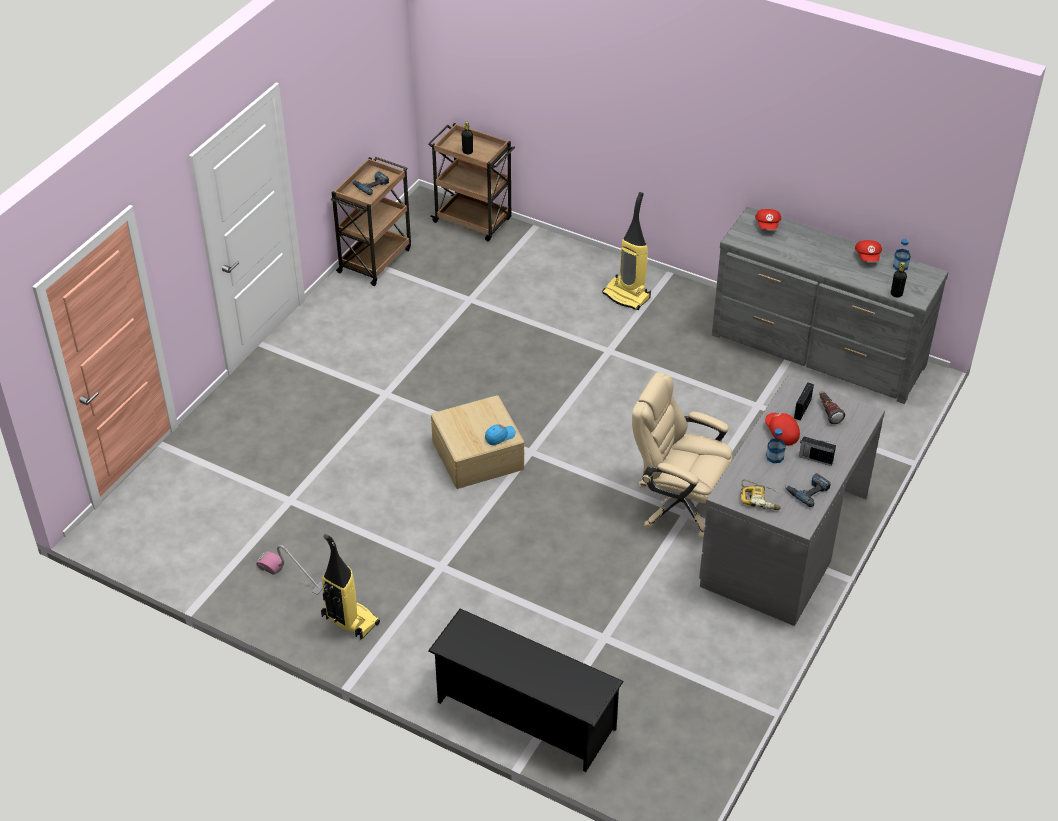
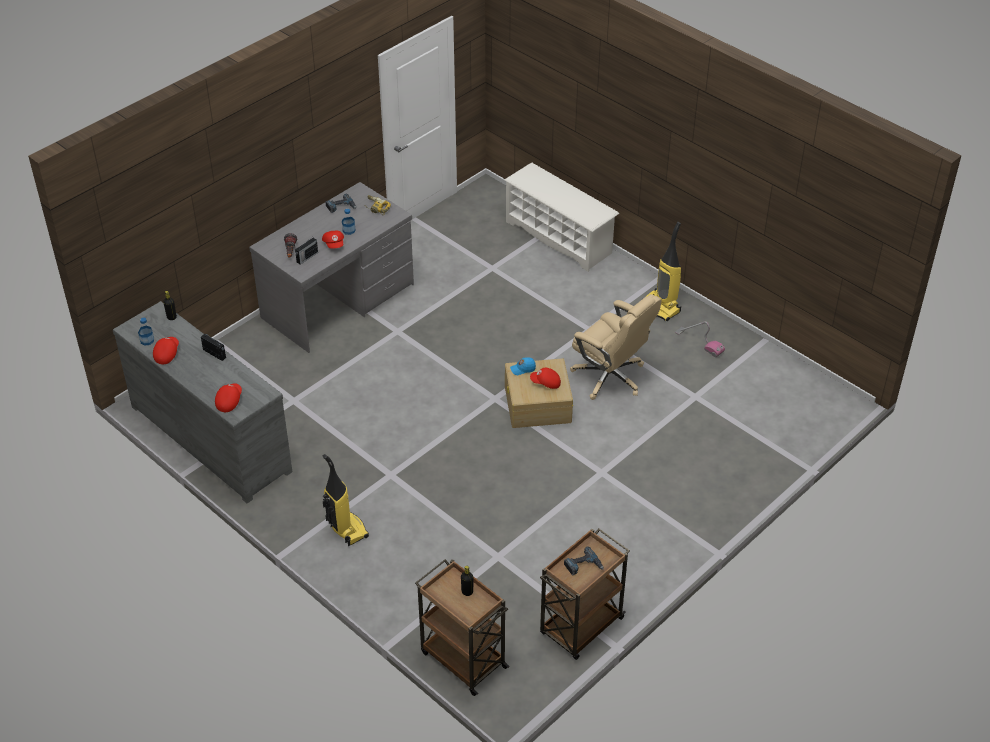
camera: 165 degrees left, 0 degrees up
black shoe rack [428,609,624,772] -> white shoe rack [504,163,619,272]
beige office chair [632,372,733,539] -> beige office chair moved to [570,294,661,400]
radio [799,436,836,466] -> radio moved to [201,334,226,361]
none -> red cap [530,368,561,389]

